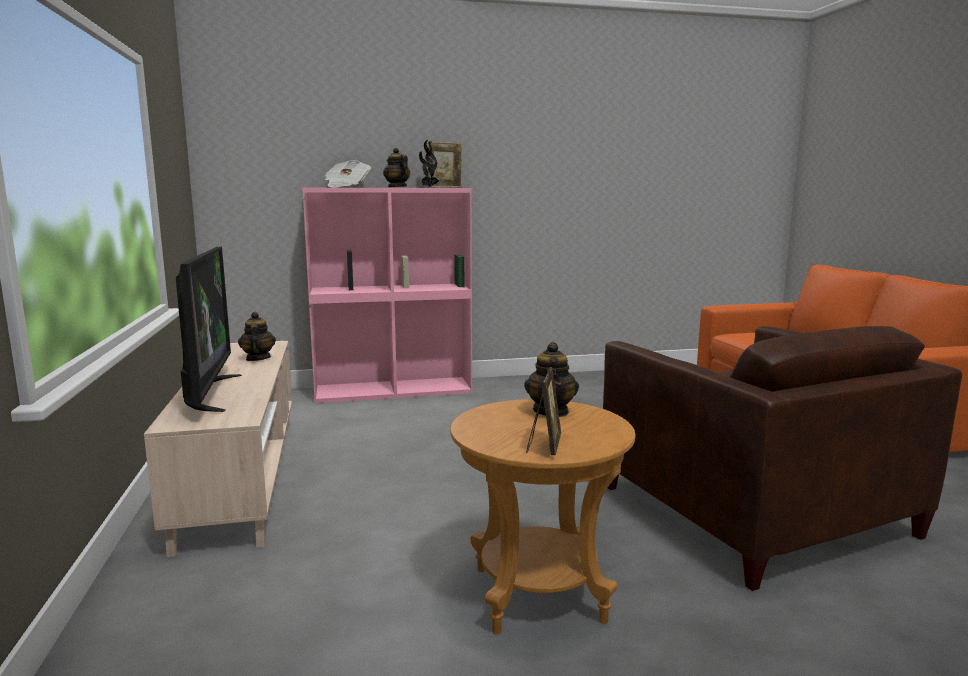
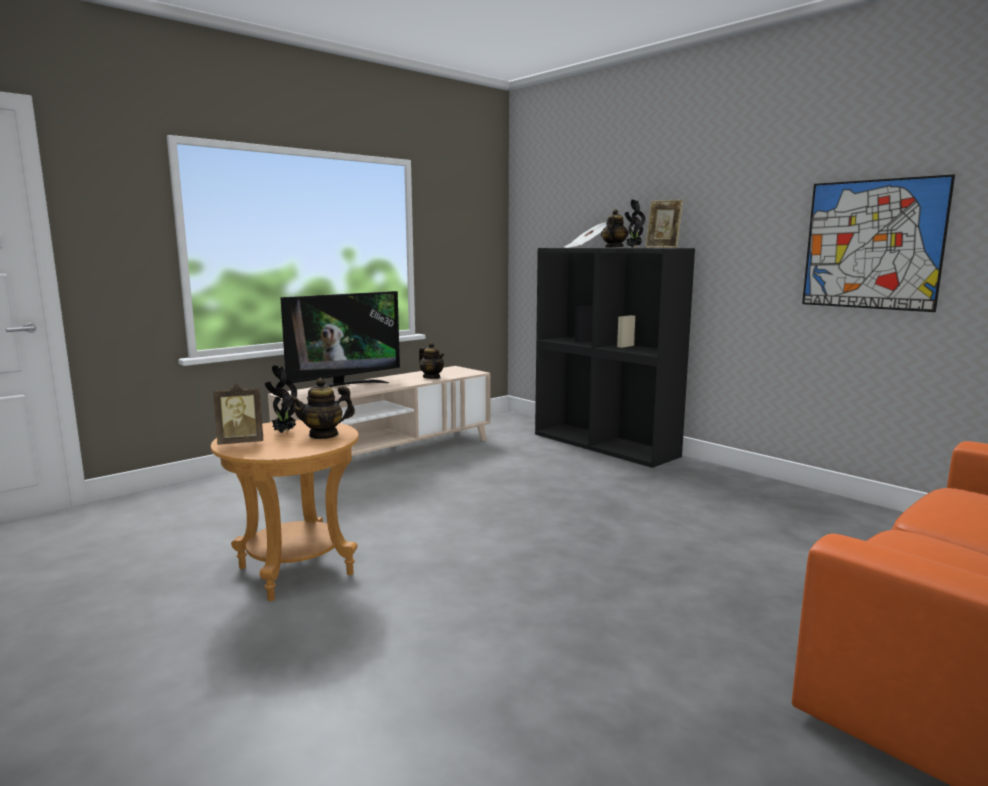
camera: 60 degrees right, 0 degrees up
teapot [238,312,276,361] -> teapot turned 90 degrees clockwise [419,342,444,379]
pink bookcase [302,188,472,403] -> black bookcase [535,248,695,468]
brown armchair [603,326,962,591] -> none
none -> potted plant [265,365,297,433]
none -> picture [802,174,955,312]

